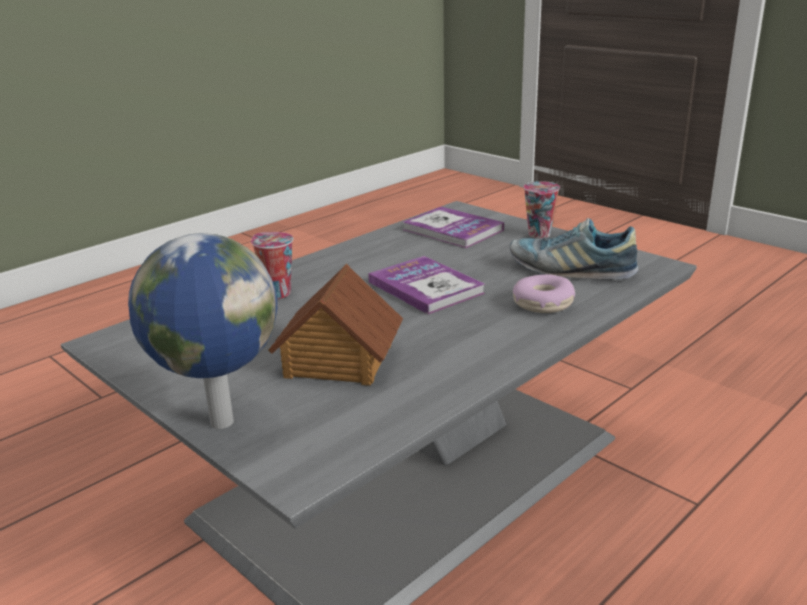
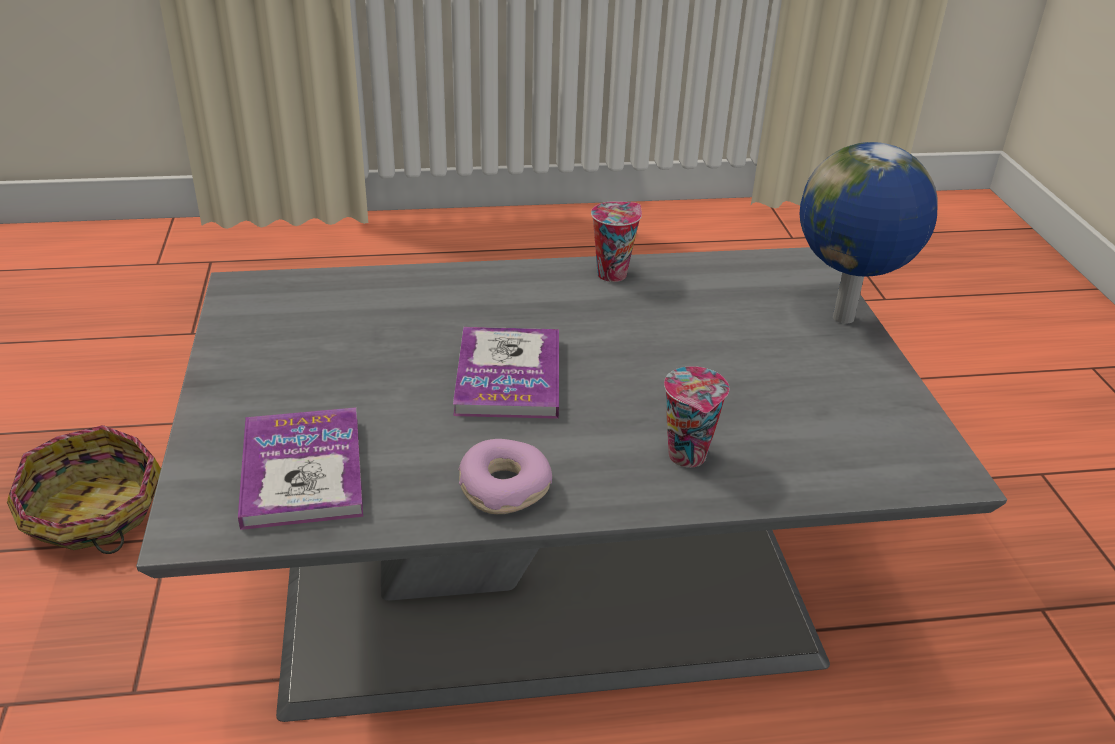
camera: 145 degrees left, 10 degrees up
toy house [268,264,403,386] -> none
shoe [510,218,638,280] -> none
donut [513,274,575,313] -> donut moved to [458,439,552,514]
cup [523,181,560,238] -> cup moved to [591,201,642,282]
none -> basket [7,425,161,554]

